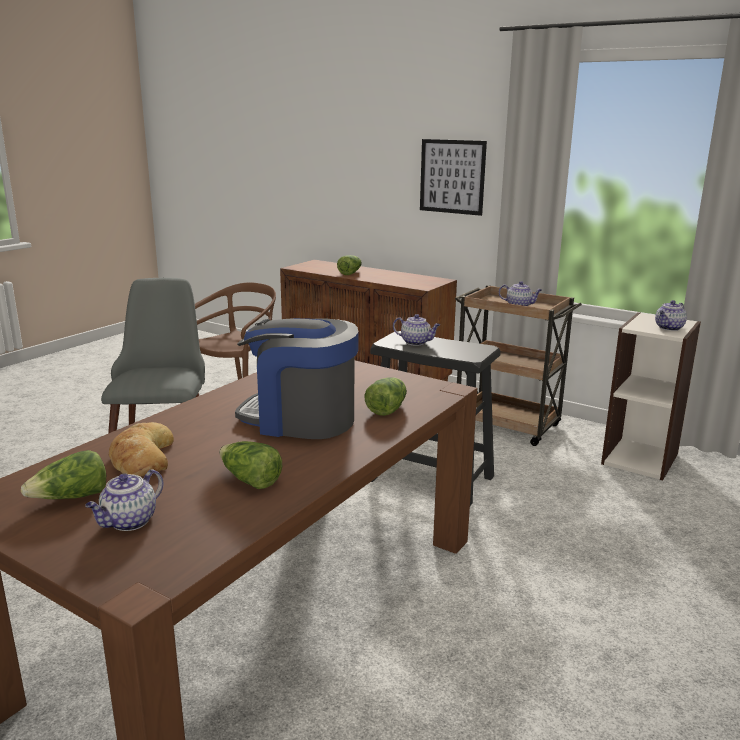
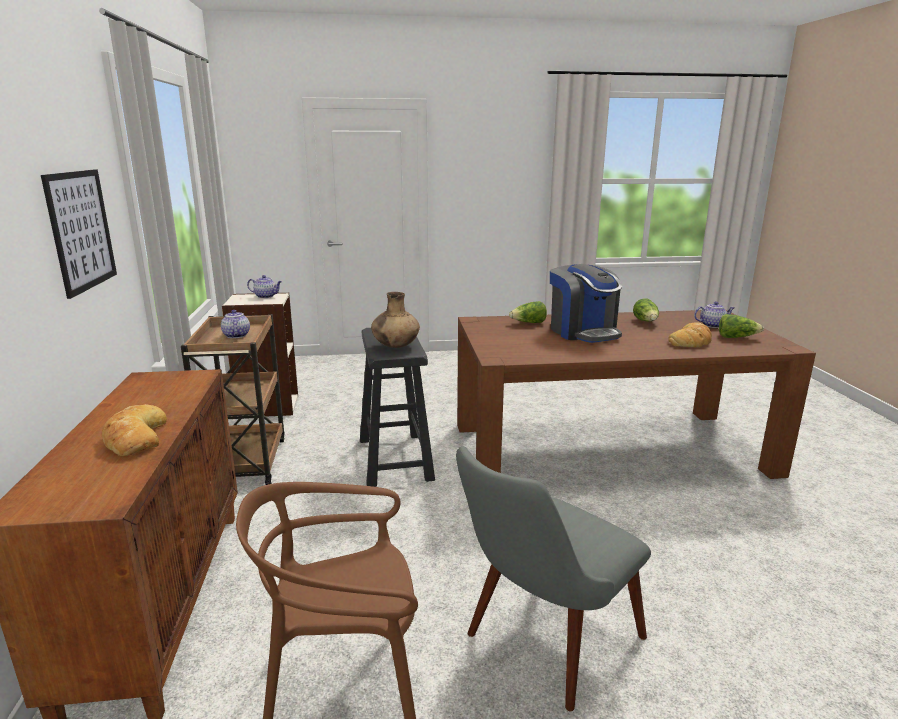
camera: 130 degrees left, 0 degrees up
lettuce [337,255,362,275] -> bread [102,404,167,456]
teapot [393,314,440,346] -> brown vase [371,292,420,348]

